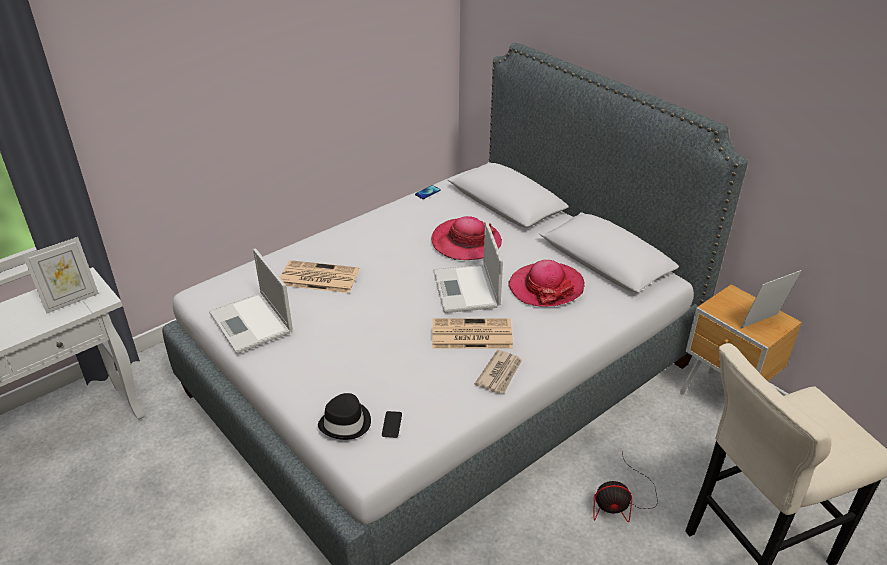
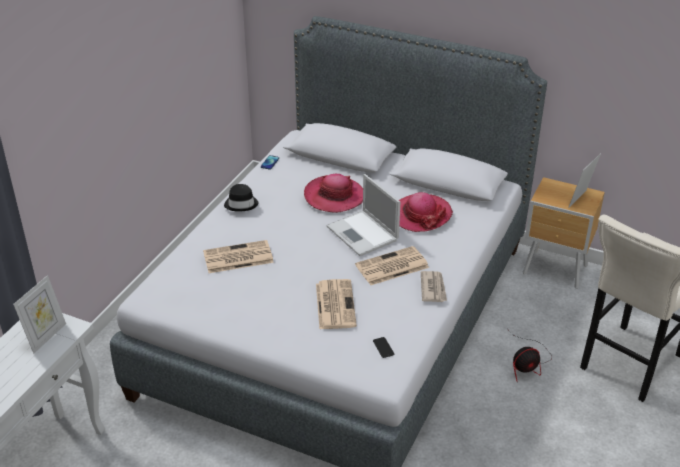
camera: 25 degrees left, 0 degrees up
laptop [209,249,293,354] -> none
black hat [318,393,371,440] -> black hat moved to [224,184,259,212]
none -> newspaper [316,279,357,329]

